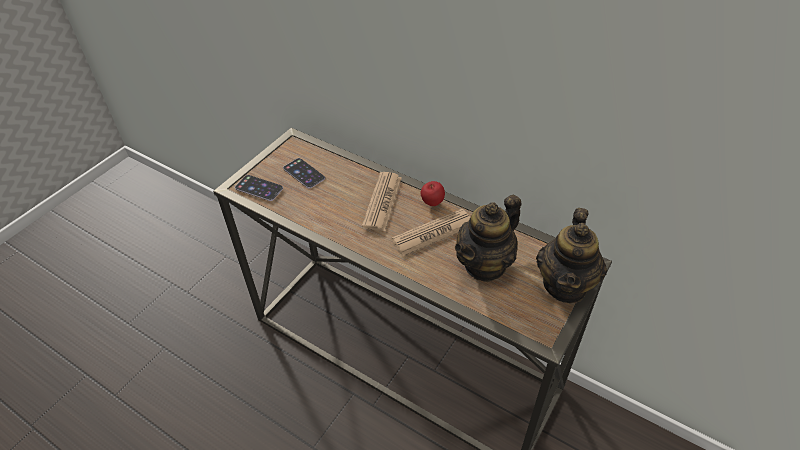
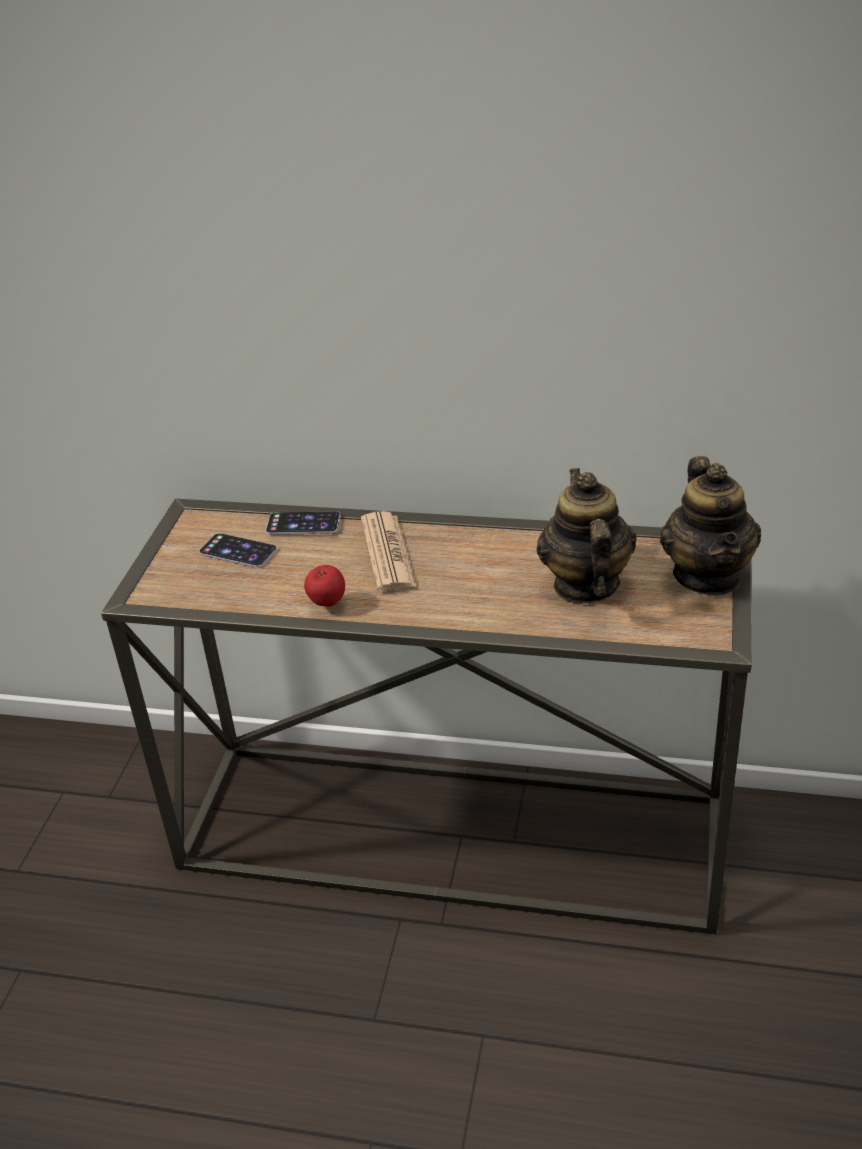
camera: 20 degrees left, 10 degrees down
phone [235,175,283,201] -> phone moved to [265,511,341,535]
newspaper [392,209,471,256] -> none
apple [421,181,445,206] -> apple moved to [304,565,345,607]
teapot [455,195,521,282] -> teapot turned 150 degrees clockwise [537,468,637,604]

